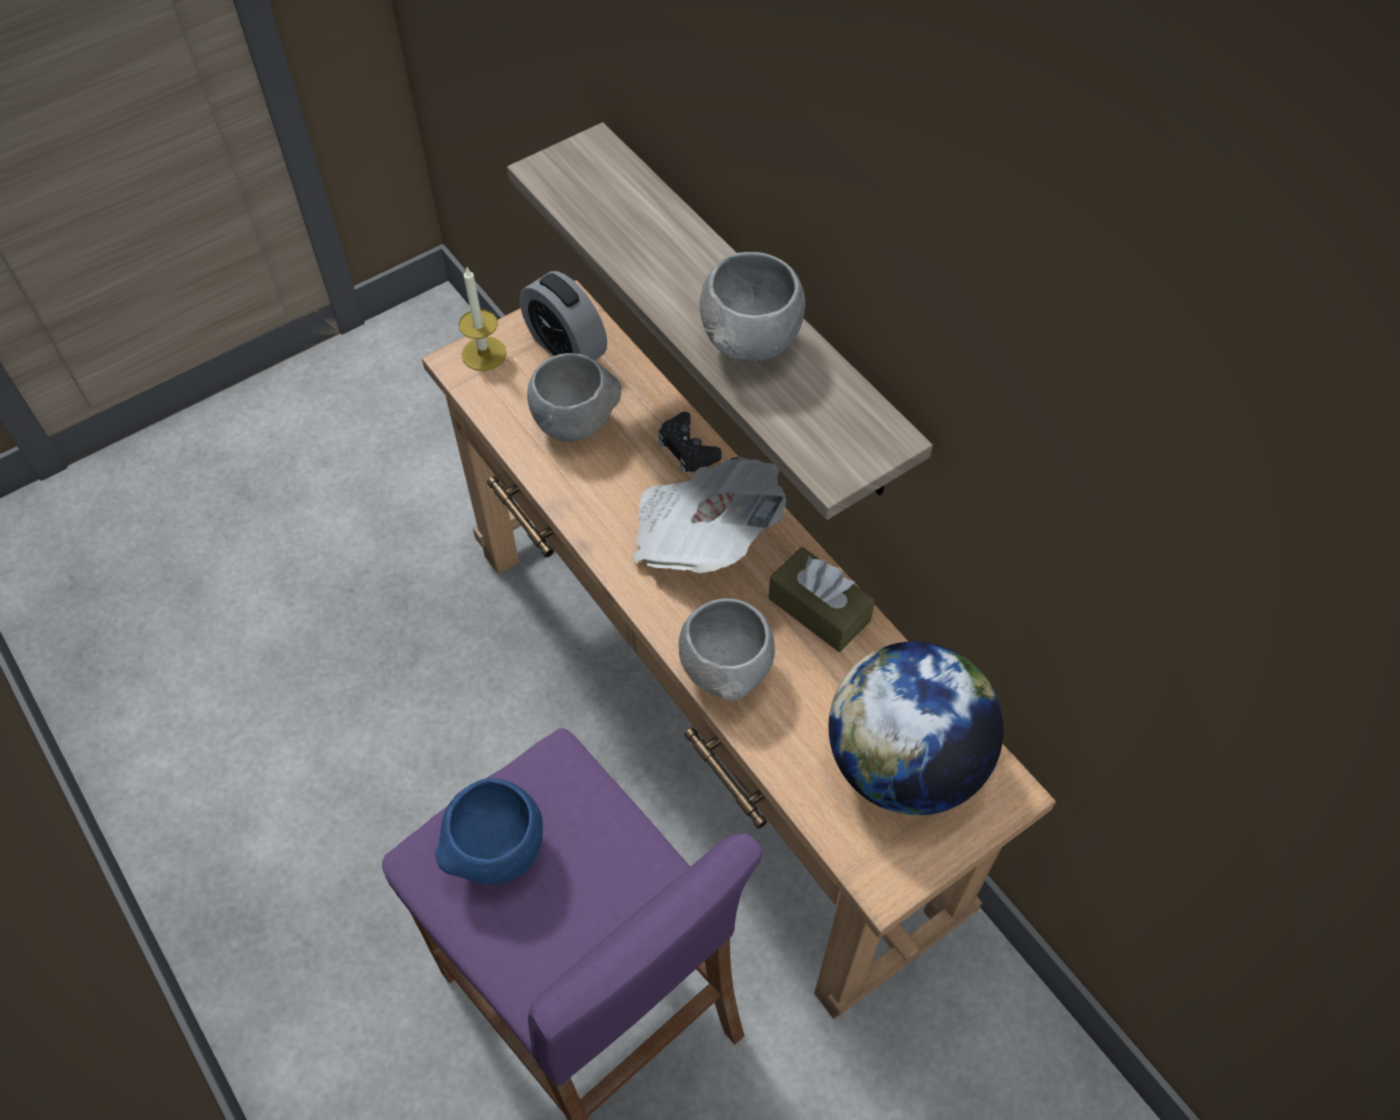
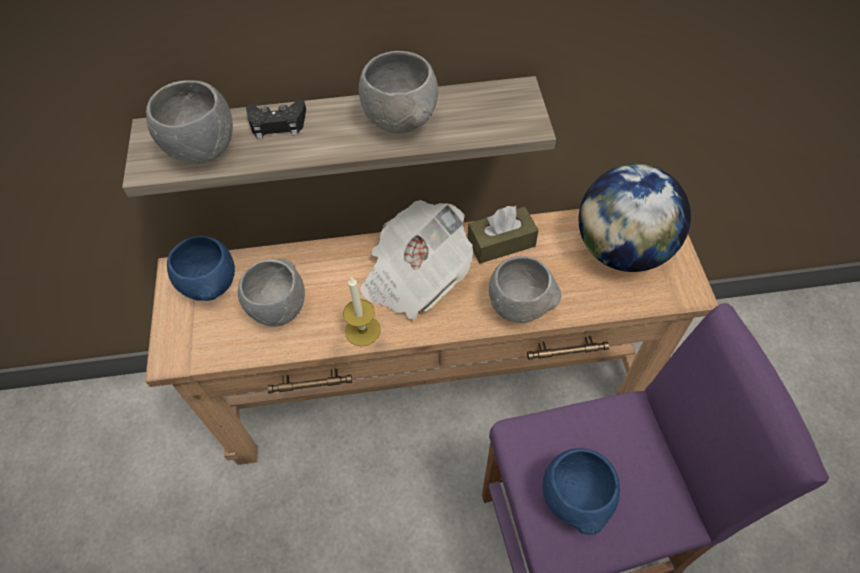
camera: 60 degrees left, 0 degrees up
candle [459,268,507,371] -> candle moved to [343,277,381,347]
alarm clock [519,271,607,360] -> blue bowl [167,236,235,301]
black game controller [658,412,722,473] -> black game controller moved to [246,100,306,139]
none -> grey bowl [146,80,233,164]

